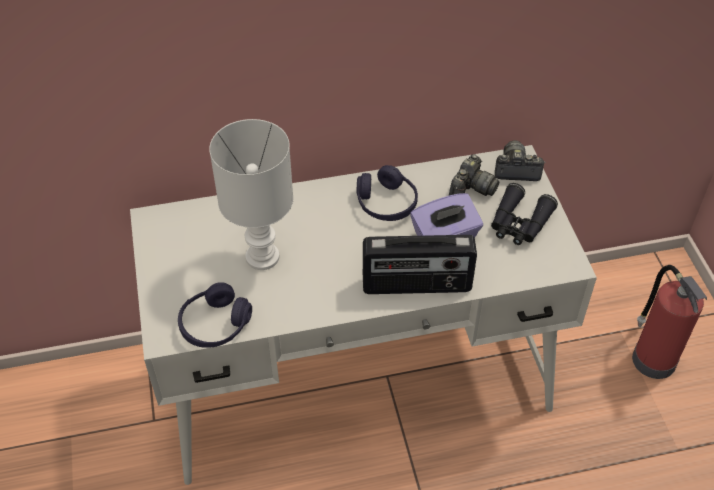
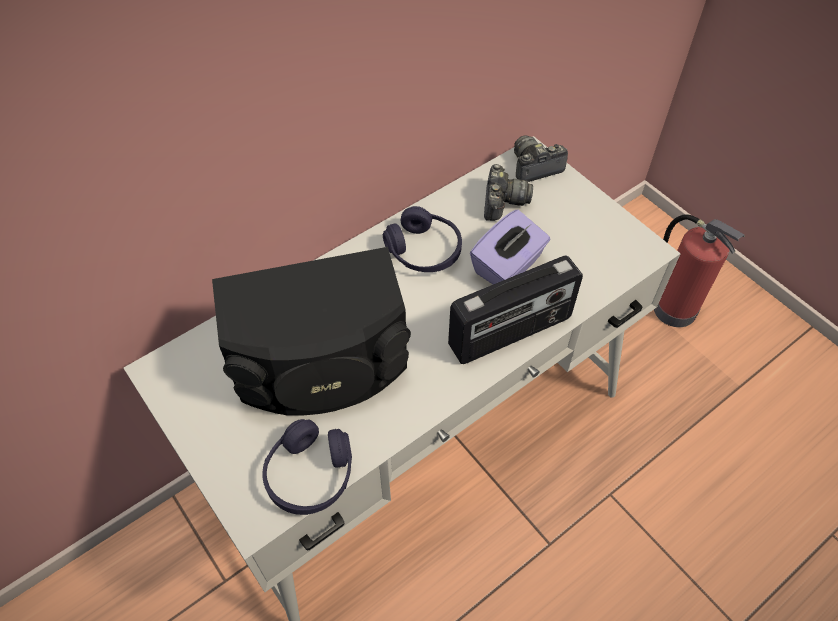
camera: 25 degrees left, 5 degrees up
white table lamp [209,119,293,270] -> black speaker [212,247,411,416]
black binoculars [491,183,558,245] -> none

